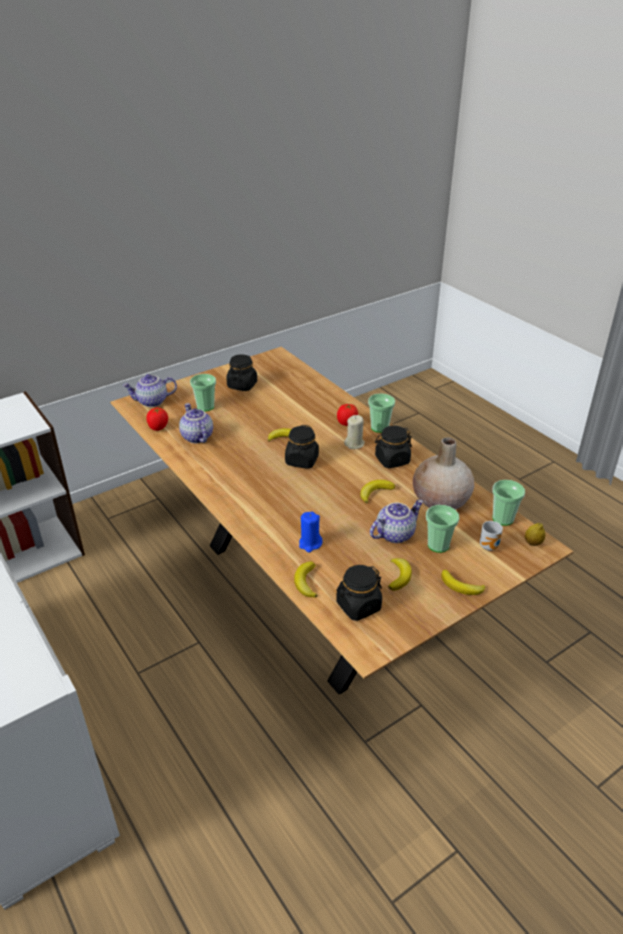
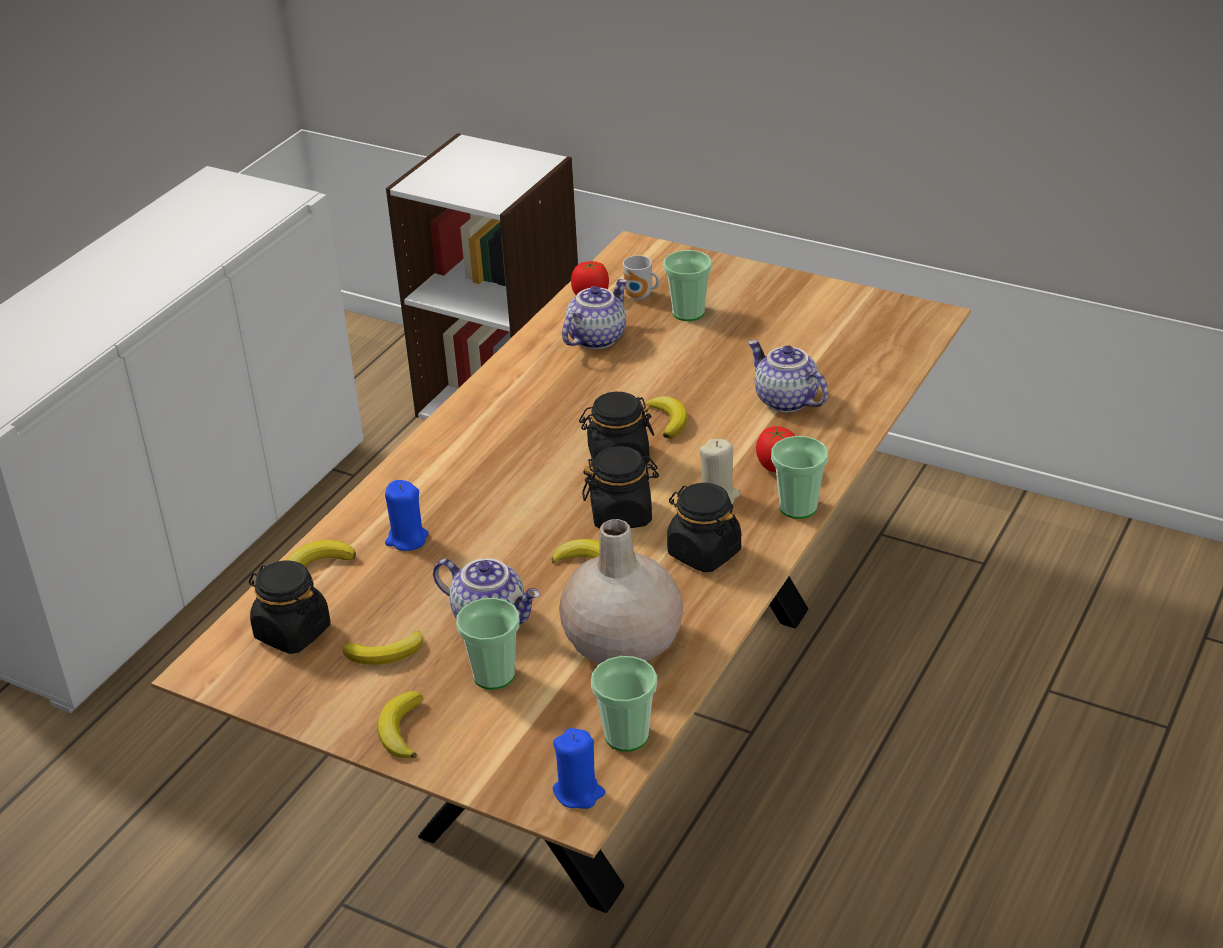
camera: 65 degrees right, 0 degrees up
teapot [123,374,177,407] -> teapot moved to [748,340,828,412]
black jar [227,354,257,391] -> black jar moved to [582,446,659,529]
mug [480,521,503,551] -> mug moved to [623,255,659,300]
lemon [525,523,545,546] -> blue candle [553,728,605,809]

